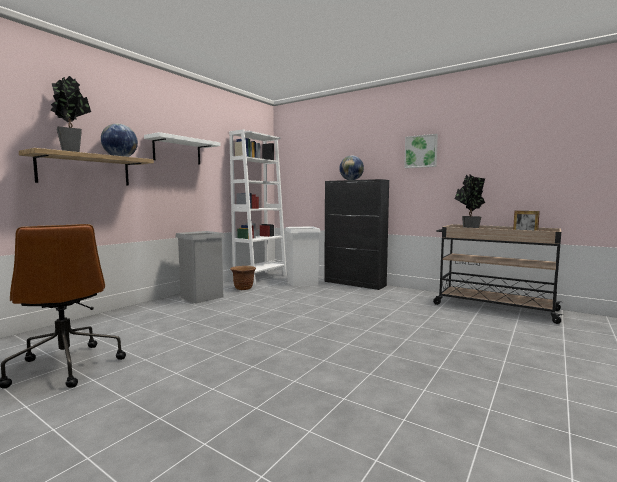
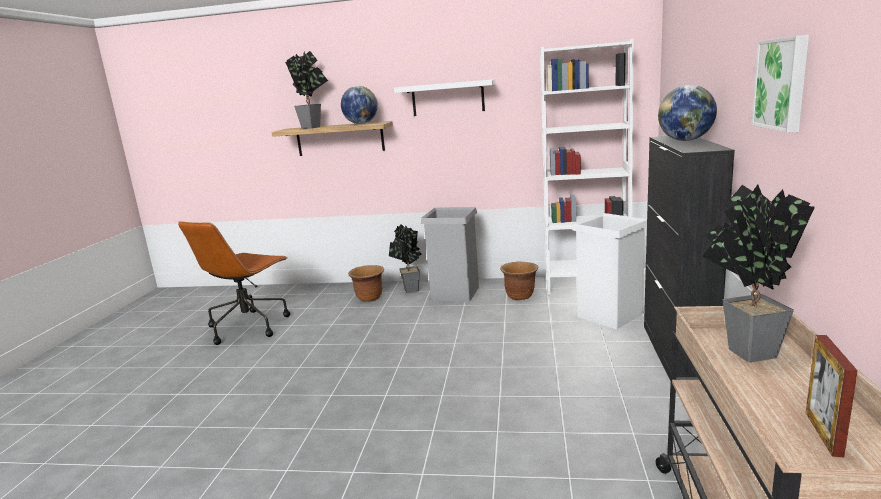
camera: 65 degrees right, 10 degrees up
none -> brown planter [348,265,384,302]
none -> potted plant [389,224,421,293]

